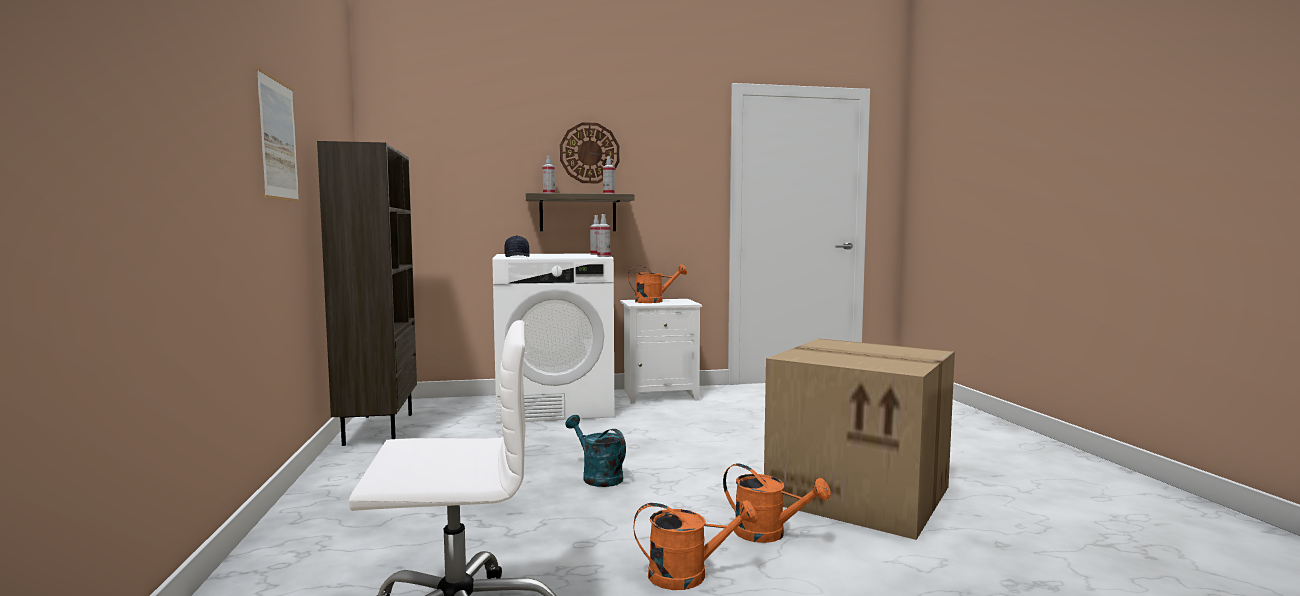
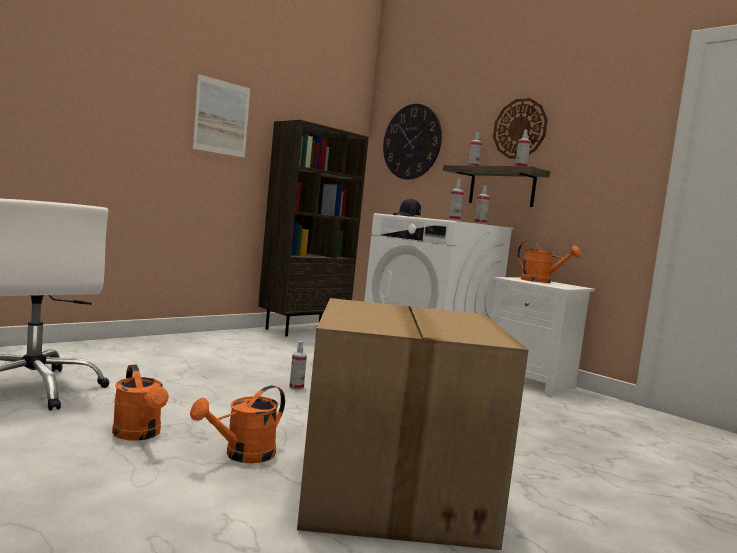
camera: 55 degrees right, 0 degrees up
turquoise watering can [565,415,626,487] -> spray bottle [289,341,307,390]
orange watering can [723,463,831,543] -> orange watering can turned 45 degrees clockwise [190,385,285,463]
none -> wall clock [383,104,442,180]

